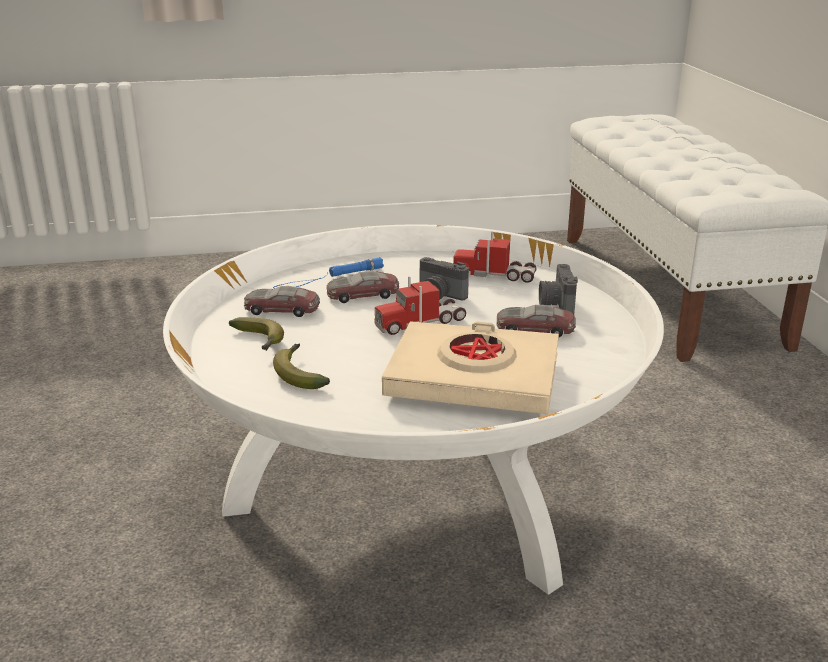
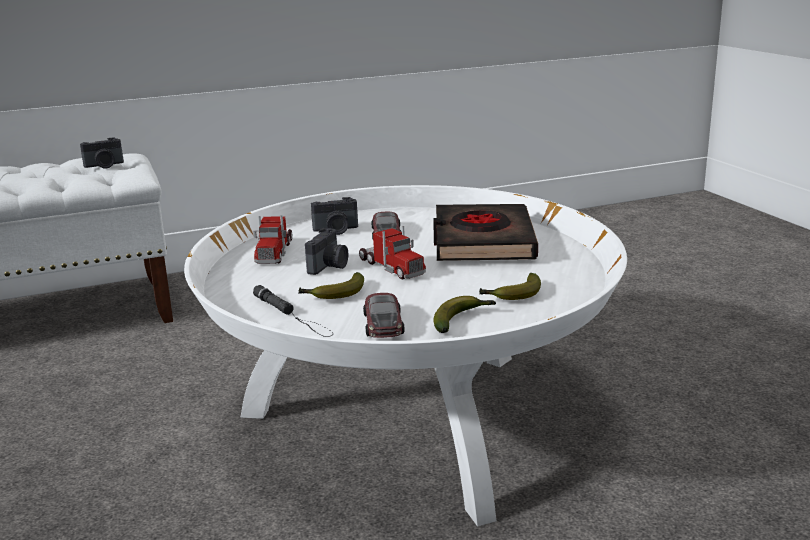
camera: 100 degrees left, 5 degrees down
blue flashlight [273,257,384,289] -> black flashlight [253,285,333,337]
toy car [326,271,399,303] -> banana [299,272,364,299]
beige book [382,321,559,414] -> black book [433,204,538,261]
none -> camera [80,137,124,168]

